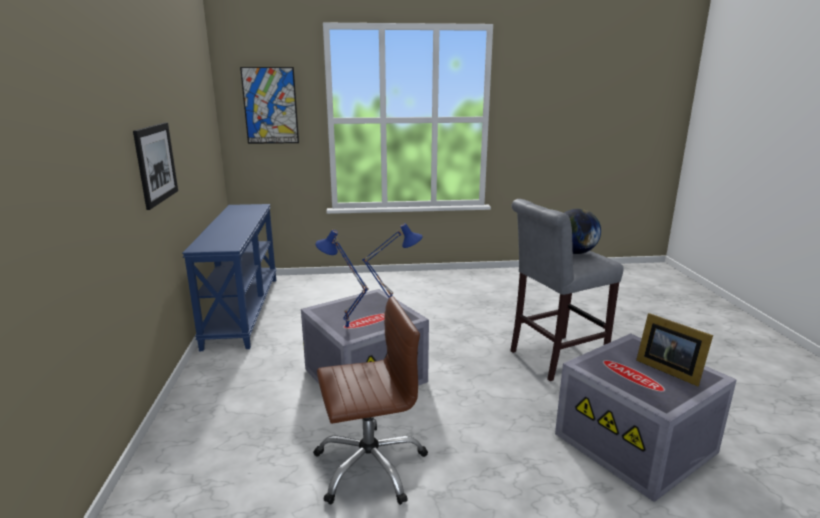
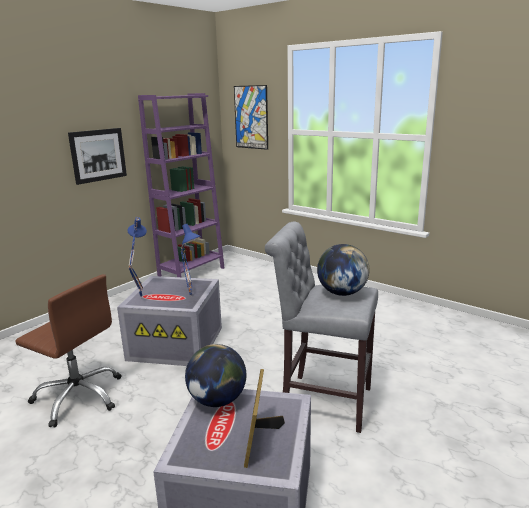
camera: 45 degrees right, 0 degrees up
blue console table [182,204,277,351] -> purple bookcase [138,93,224,277]
none -> globe [185,344,246,407]

